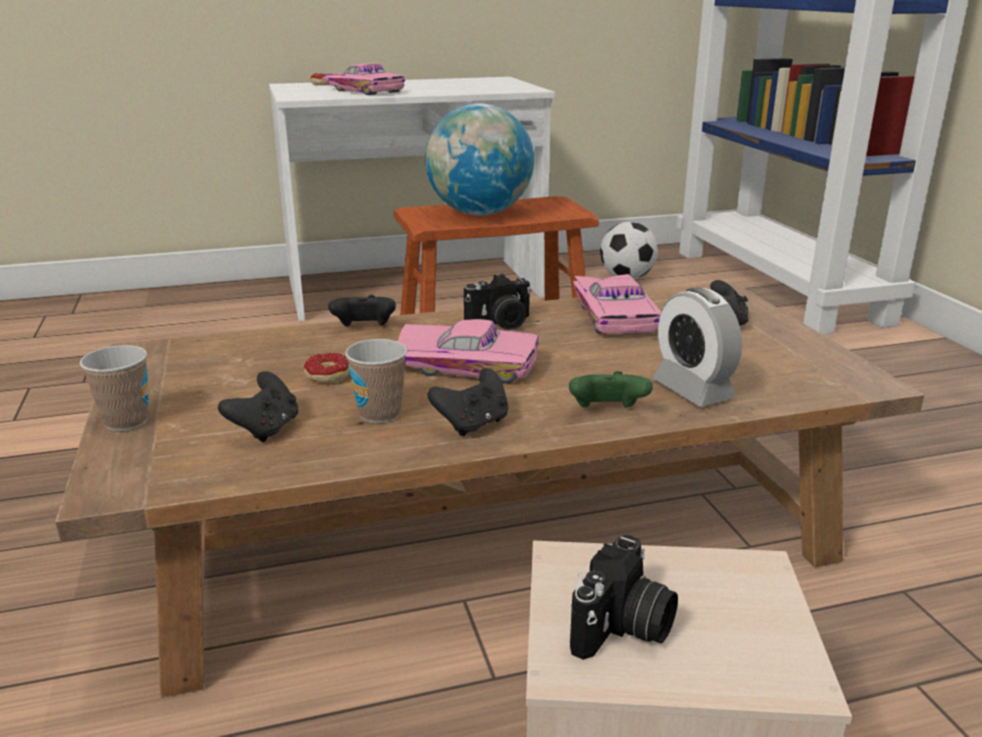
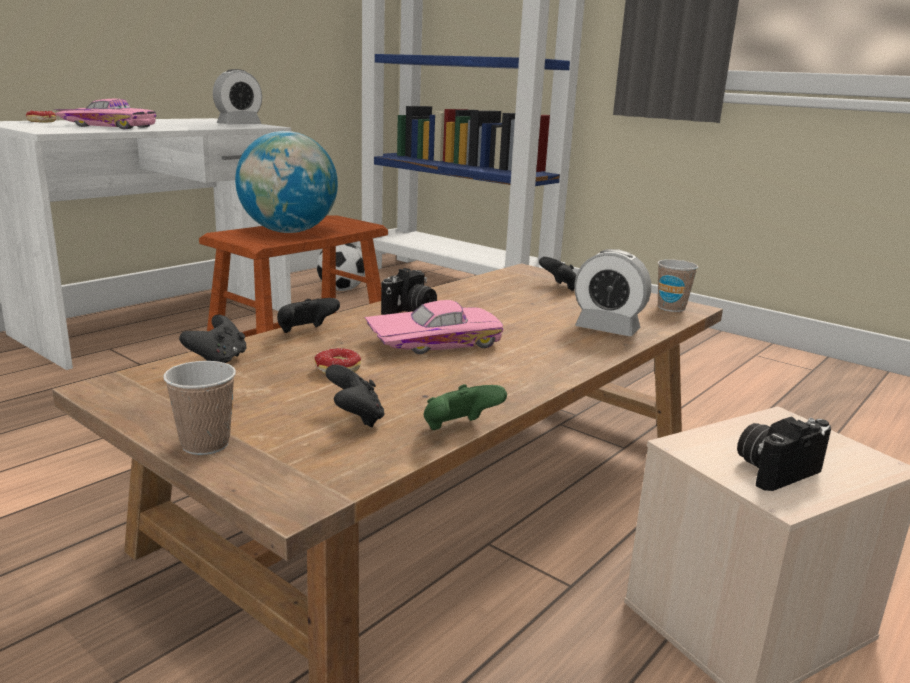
camera: 35 degrees left, 5 degrees down
cup [345,339,407,423] -> cup moved to [658,259,698,312]
black game controller [428,368,509,436] -> black game controller moved to [179,315,247,363]
green game controller [569,371,653,408] -> green game controller moved to [424,384,507,430]
camera [570,535,678,660] -> camera turned 120 degrees counterclockwise [737,417,831,491]
pink toy car [573,274,661,334] -> none
none -> alarm clock [213,69,262,124]

